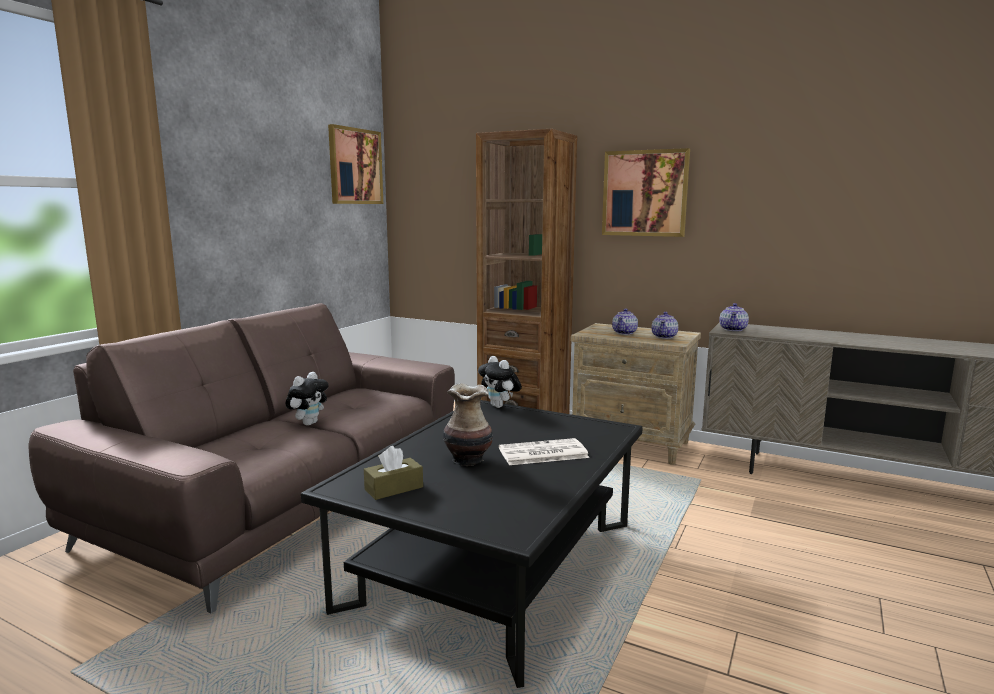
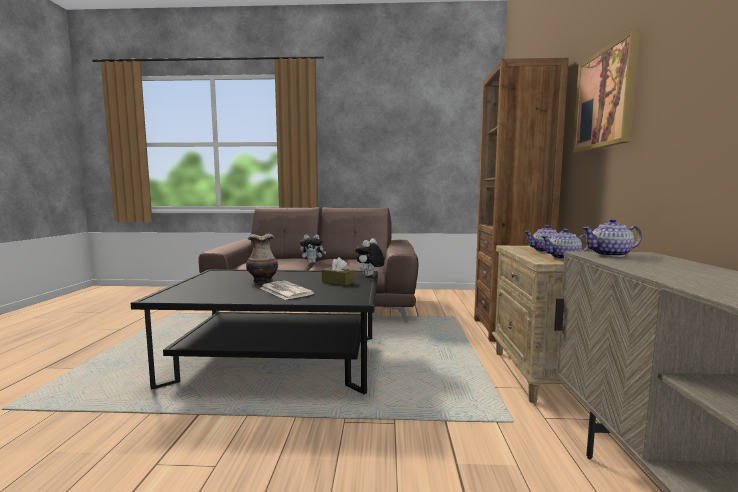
camera: 65 degrees right, 5 degrees down
picture [328,124,383,204] -> none
brown tissue box [364,446,423,500] -> brown tissue box moved to [322,257,354,286]

